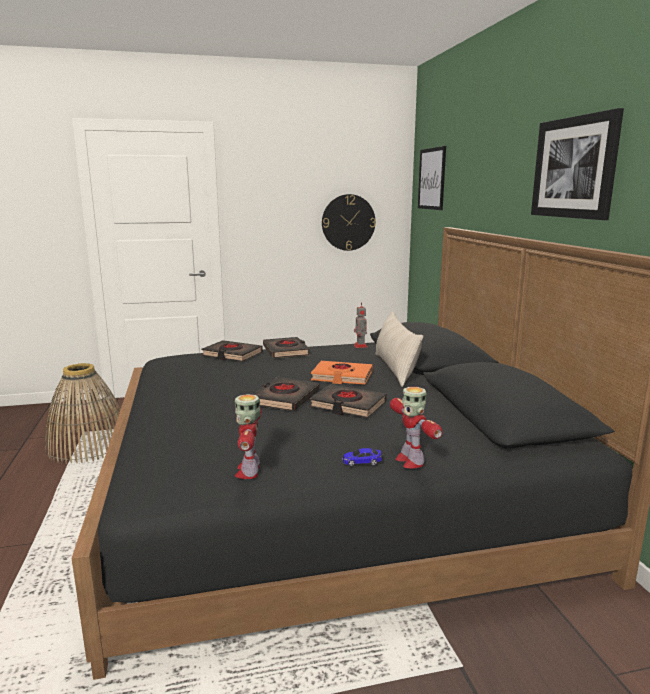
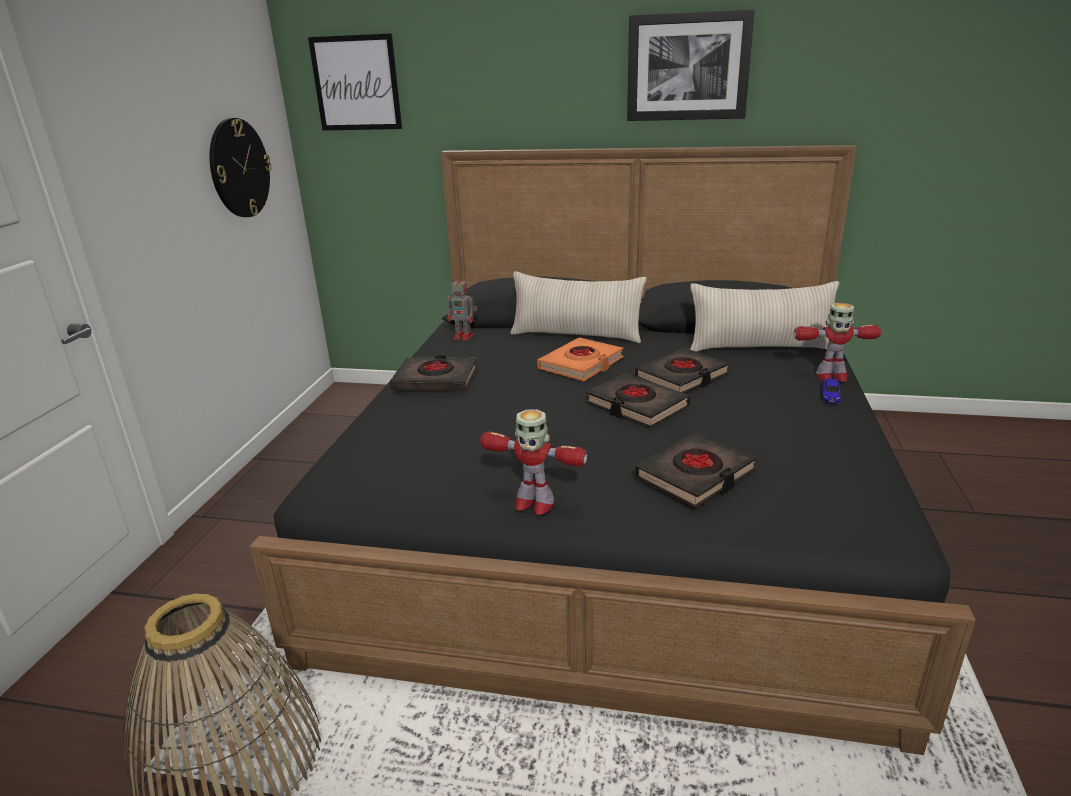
camera: 65 degrees left, 10 degrees up
black book [202,340,263,362] -> black book moved to [634,432,757,508]
toy robot [235,394,262,479] -> toy robot moved to [480,409,587,515]
none -> beige pillow [690,281,839,352]

